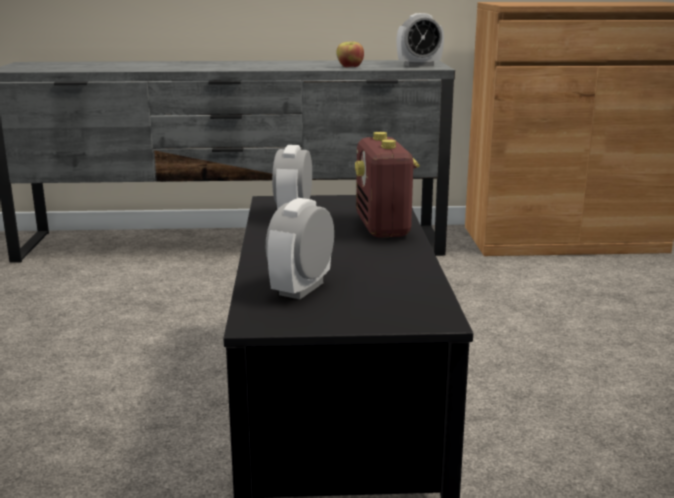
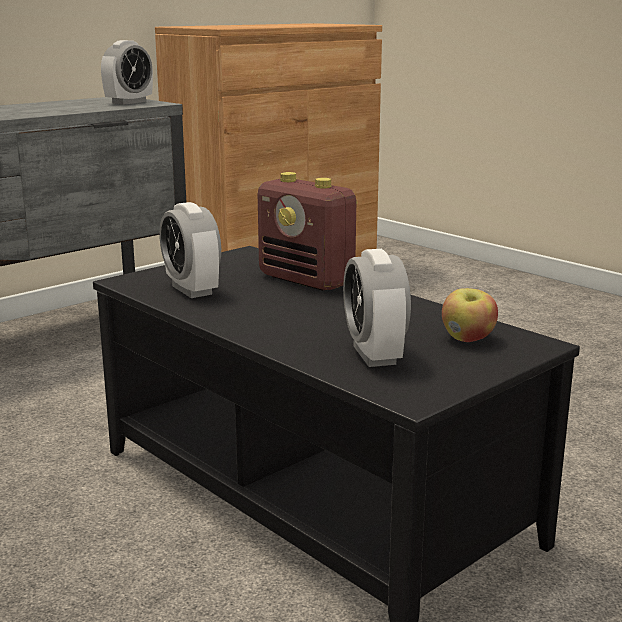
camera: 40 degrees left, 0 degrees up
apple [336,41,364,67] -> apple moved to [442,288,498,342]

